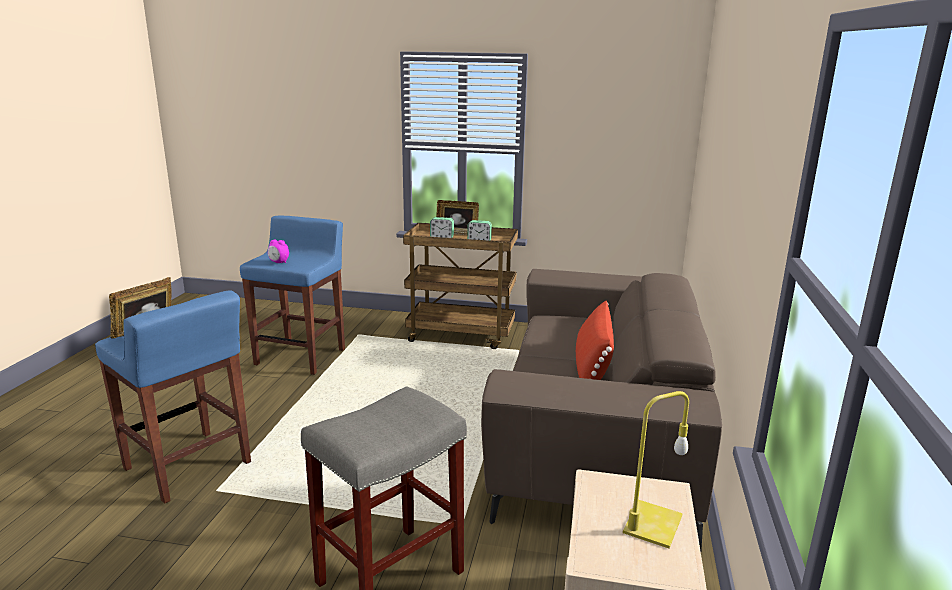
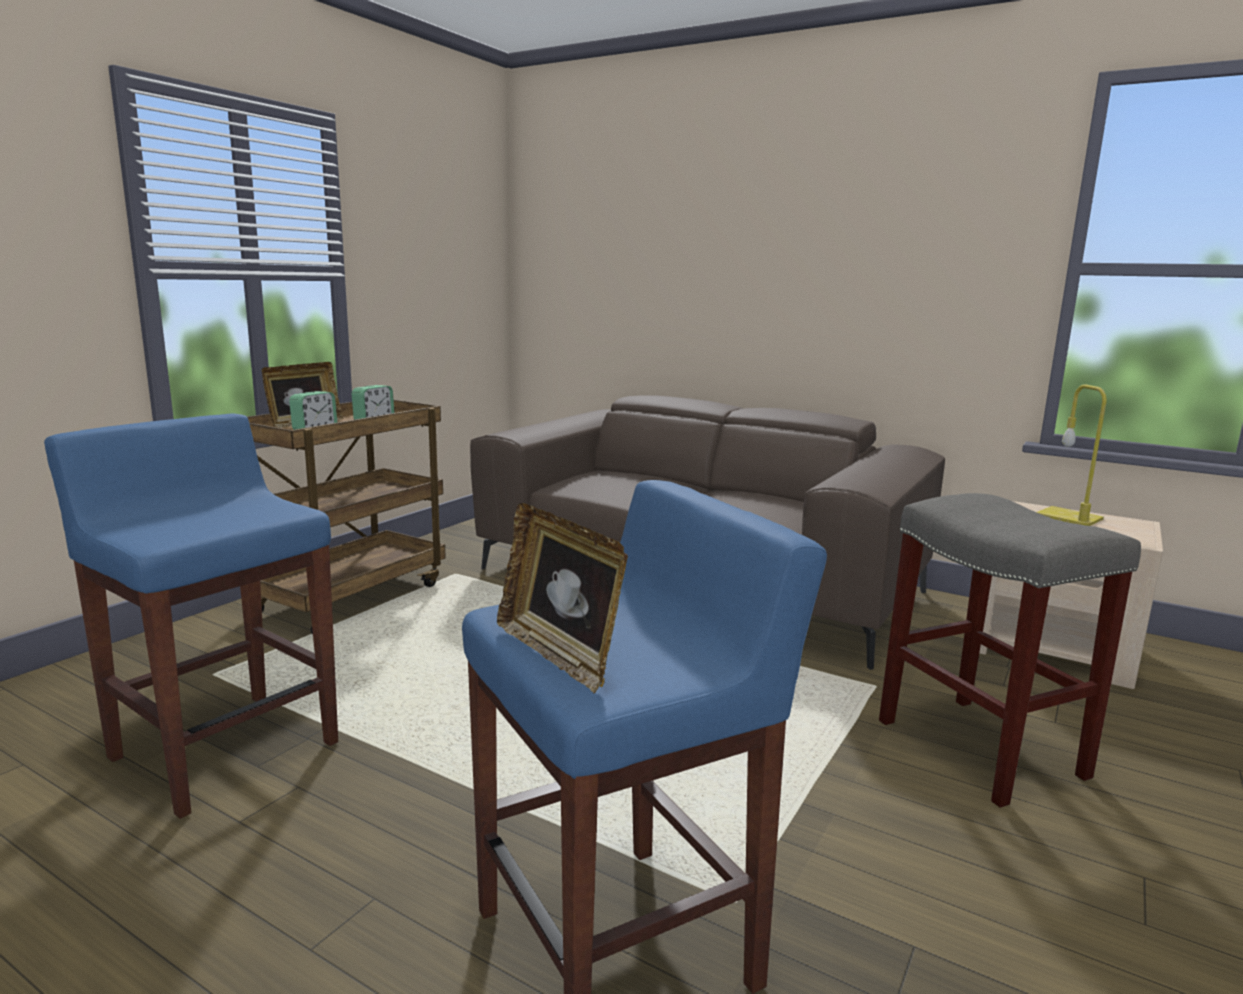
camera: 70 degrees left, 5 degrees down
alarm clock [268,239,289,263] -> none
red pillow [576,300,614,380] -> none

